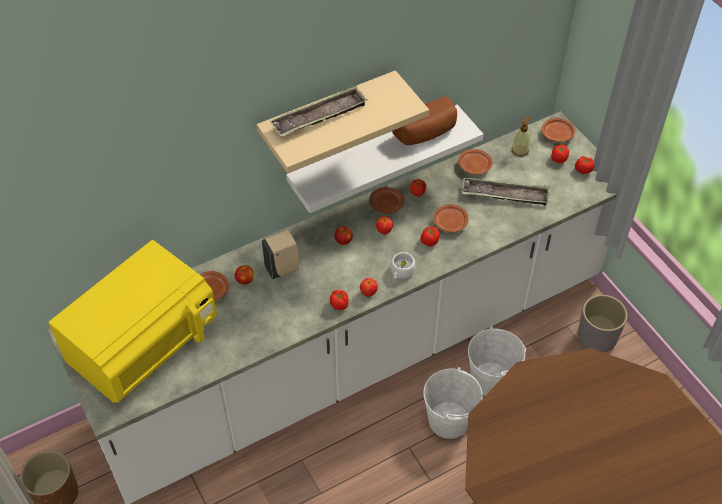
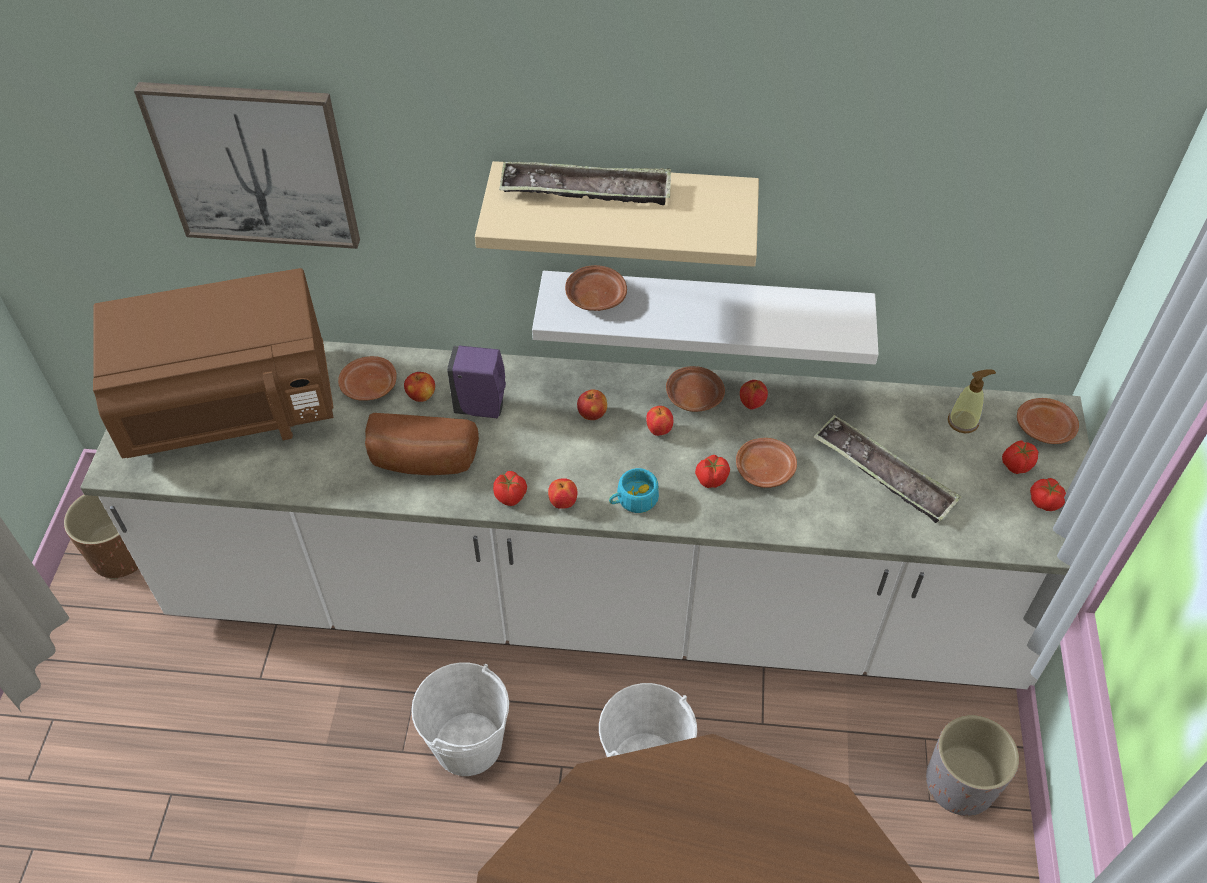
camera: 35 degrees right, 0 degrees up
yellow microwave [49,240,217,403] -> brown microwave [93,268,334,458]
beige soap dispenser [262,229,300,279] -> purple soap dispenser [447,345,506,418]
white cup [391,252,415,280] -> turquoise cup [609,468,659,513]
bread [392,97,457,145] -> bread moved to [365,413,479,475]
brown plate [458,149,493,175] -> brown plate moved to [565,265,627,311]
white bucket [468,326,526,396] -> white bucket moved to [411,663,509,776]
none -> picture [134,82,360,249]

